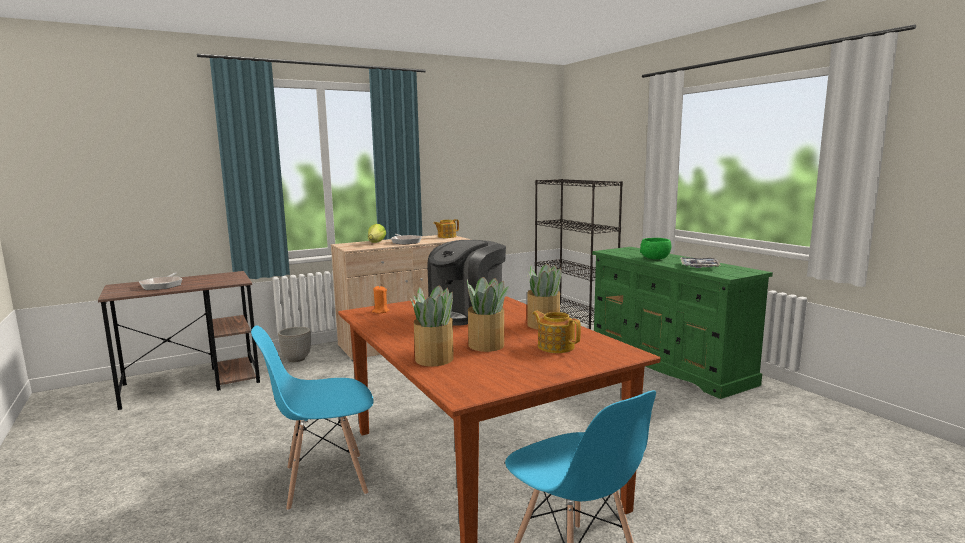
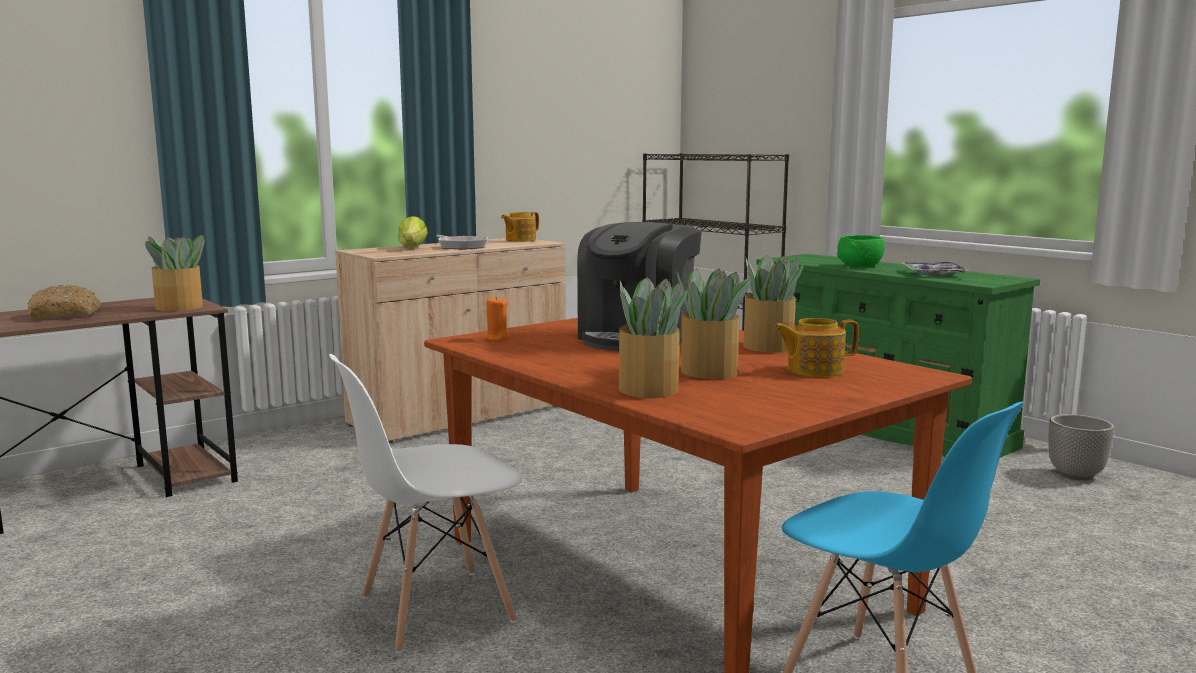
camera: 10 degrees left, 0 degrees up
frying pan [139,272,182,290] -> bread [28,285,101,319]
blue chair [251,325,374,511] -> white chair [329,354,522,653]
planter [278,327,311,362] -> planter moved to [1048,414,1114,480]
teapot [532,311,581,353] -> teapot turned 45 degrees counterclockwise [773,318,859,377]
none -> potted plant [145,235,204,311]

